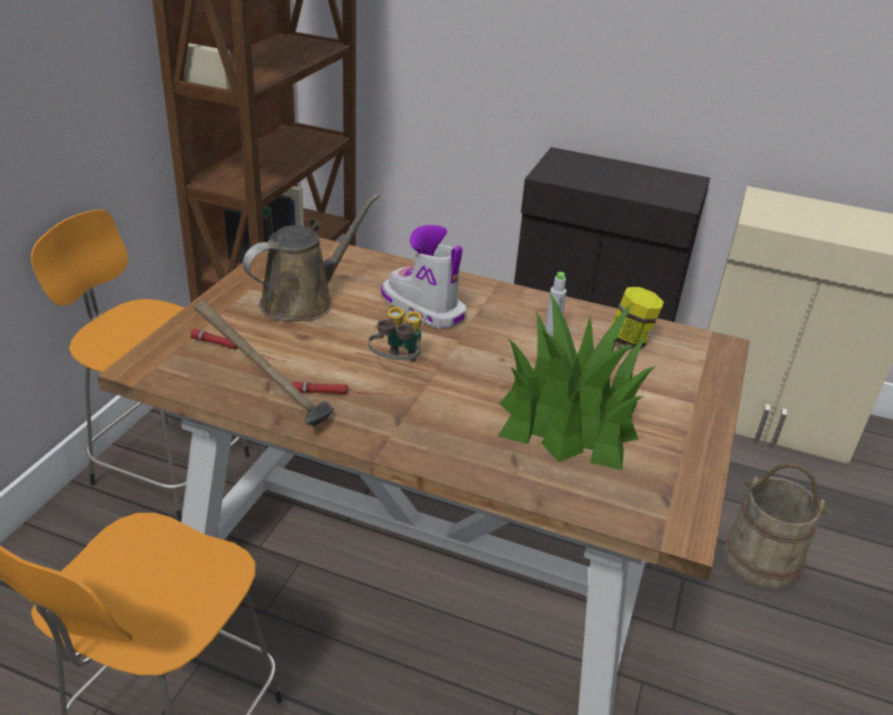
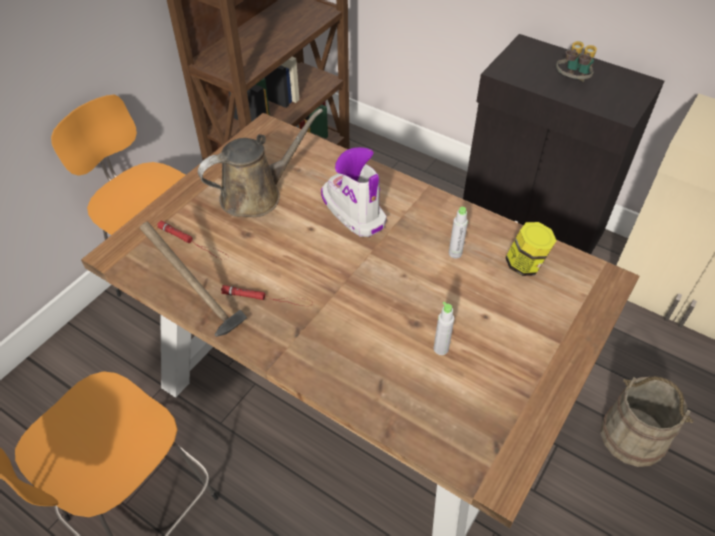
camera: 15 degrees right, 15 degrees up
binoculars [368,307,422,362] -> binoculars moved to [556,41,597,82]
potted plant [498,292,656,470] -> grey bottle [434,302,454,355]

